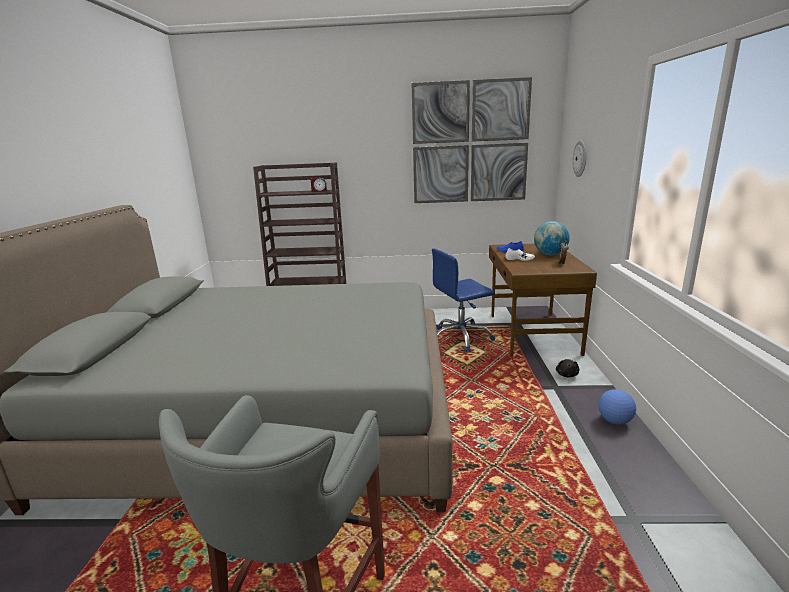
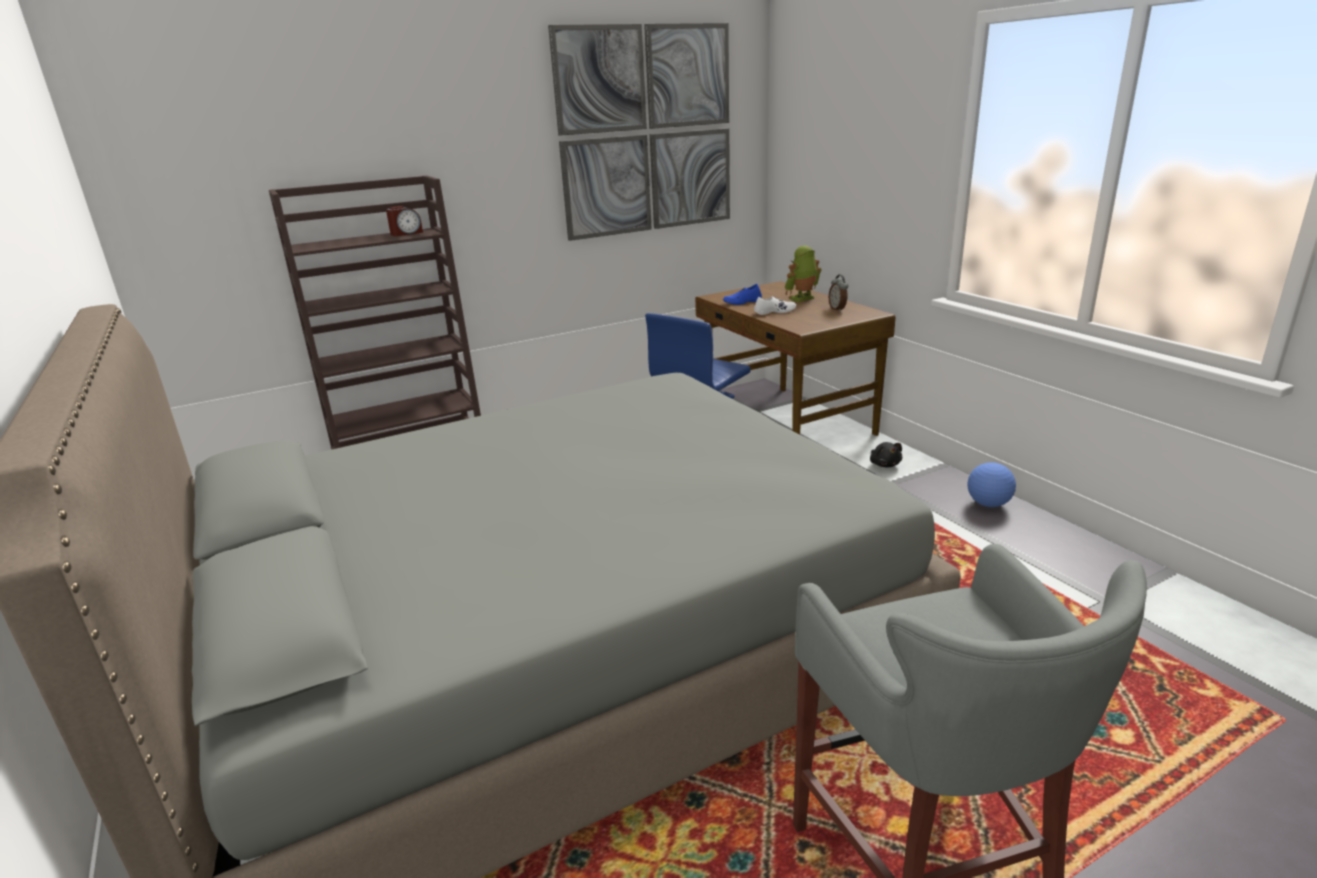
camera: 30 degrees left, 5 degrees up
globe [534,221,570,255] -> toy robot [785,246,821,302]
wall clock [573,140,586,177] -> none

